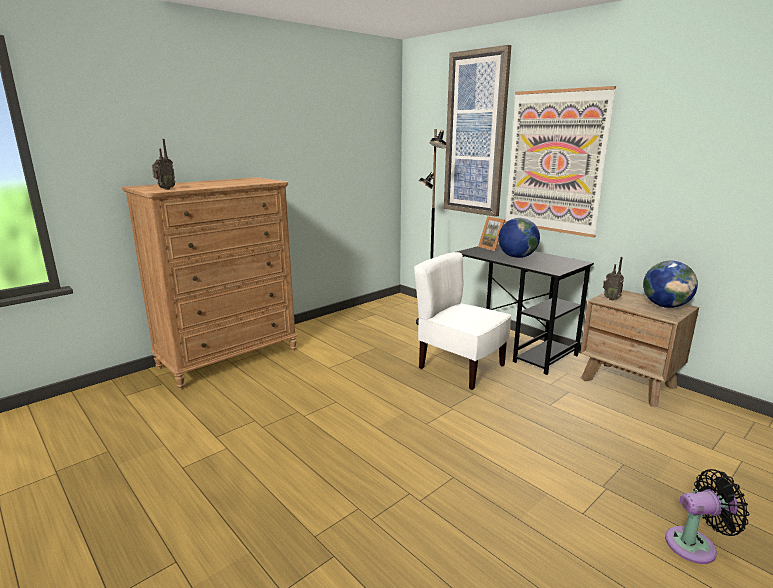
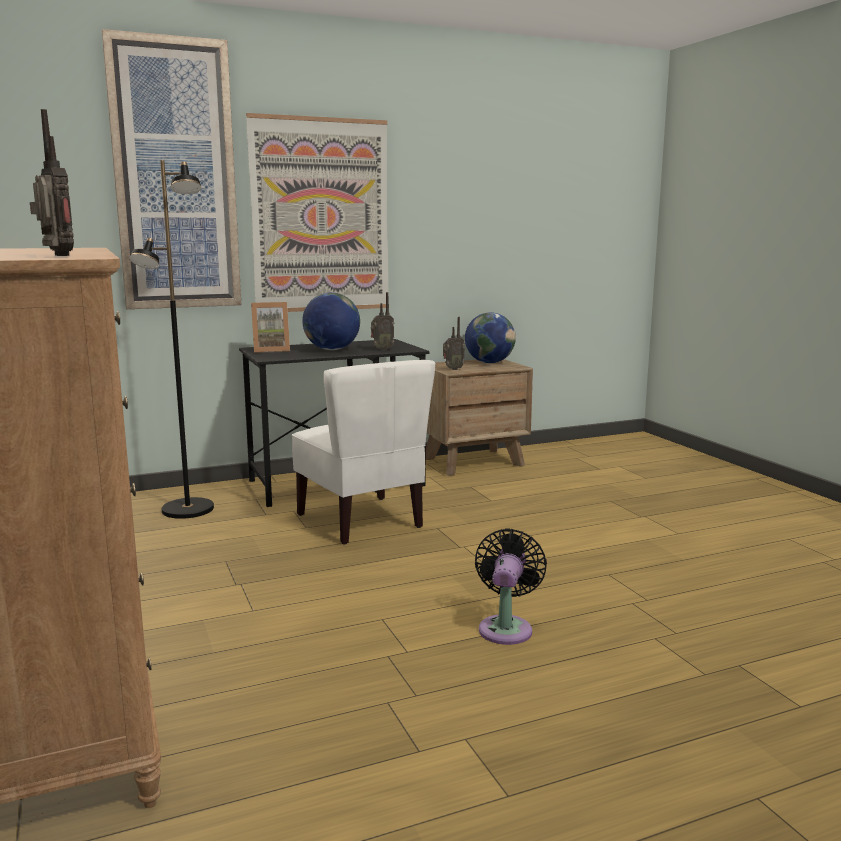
camera: 70 degrees left, 5 degrees down
white chair [414,252,511,390] -> white chair turned 90 degrees counterclockwise [292,360,435,545]
black fan [665,469,749,564] -> black fan moved to [475,529,547,645]
none -> radio [371,292,395,350]

